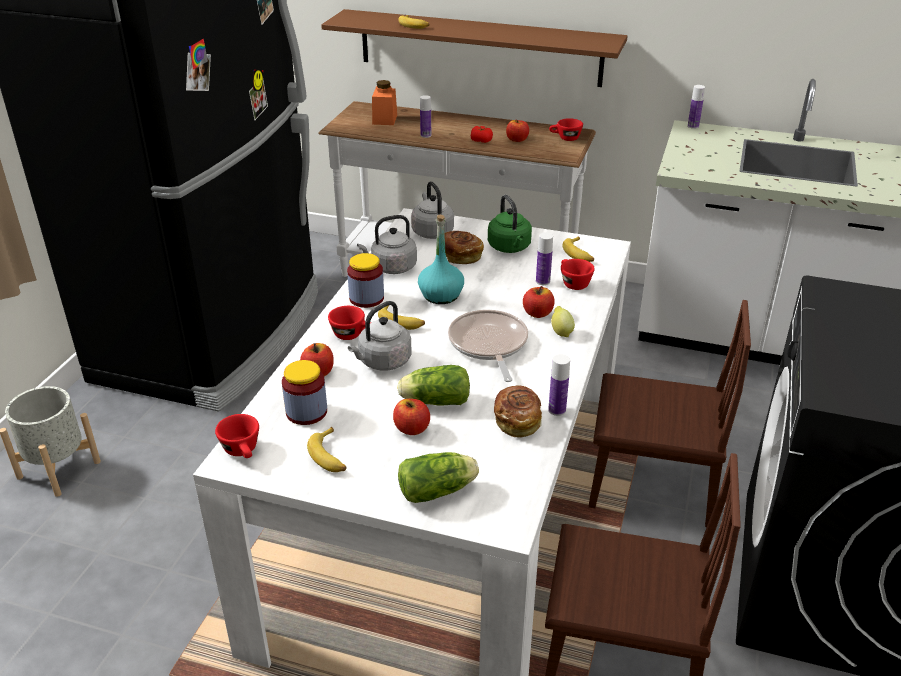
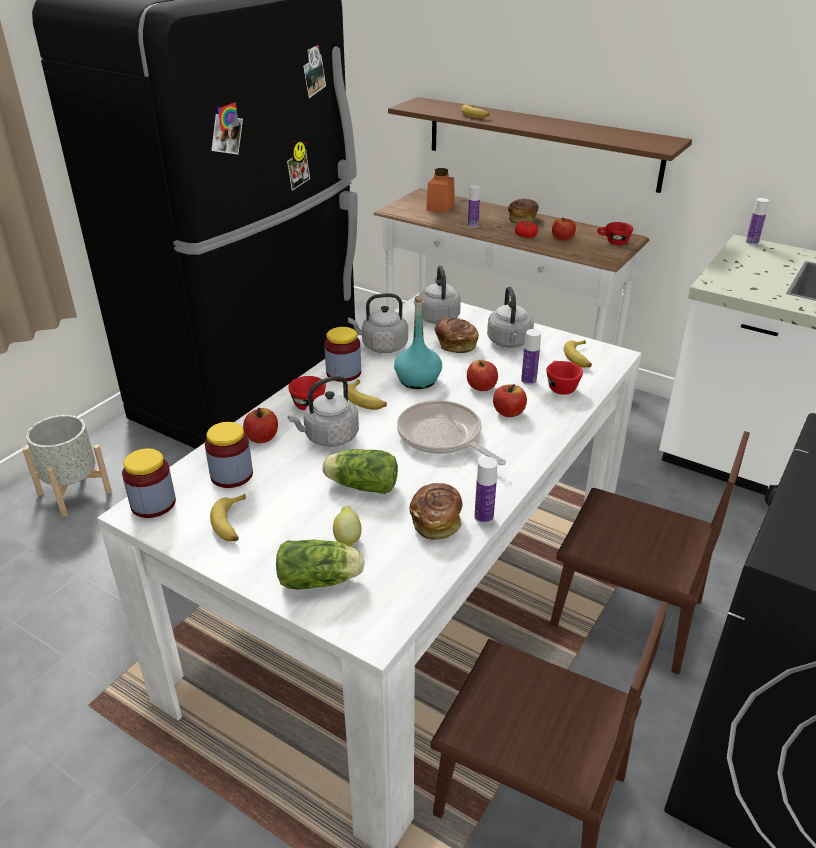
camera: 15 degrees right, 0 degrees up
red cup [215,414,259,458] -> jar [122,449,176,518]
apple [393,399,430,435] -> apple moved to [467,360,498,391]
frying pan [448,310,528,382] -> frying pan turned 45 degrees counterclockwise [397,400,506,465]
green kettle [488,195,532,253] -> grey kettle [487,286,534,348]
lemon [551,306,575,337] -> lemon moved to [333,506,361,547]
none -> bread [508,199,539,223]

